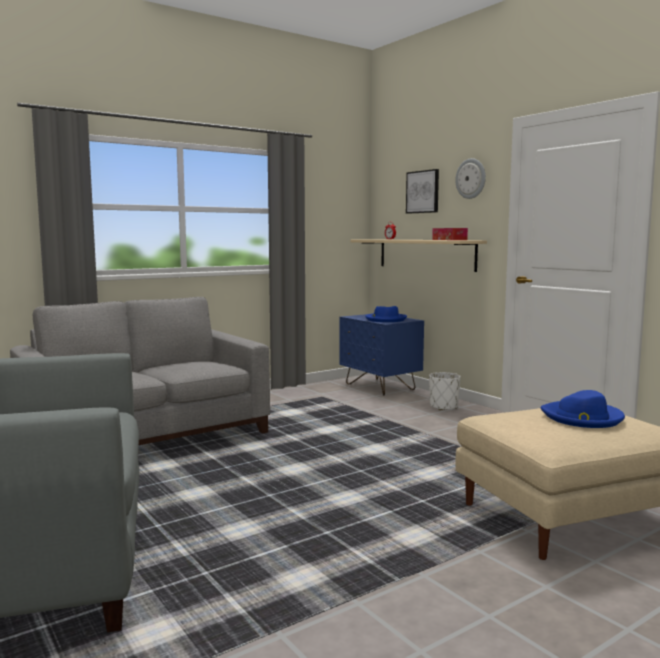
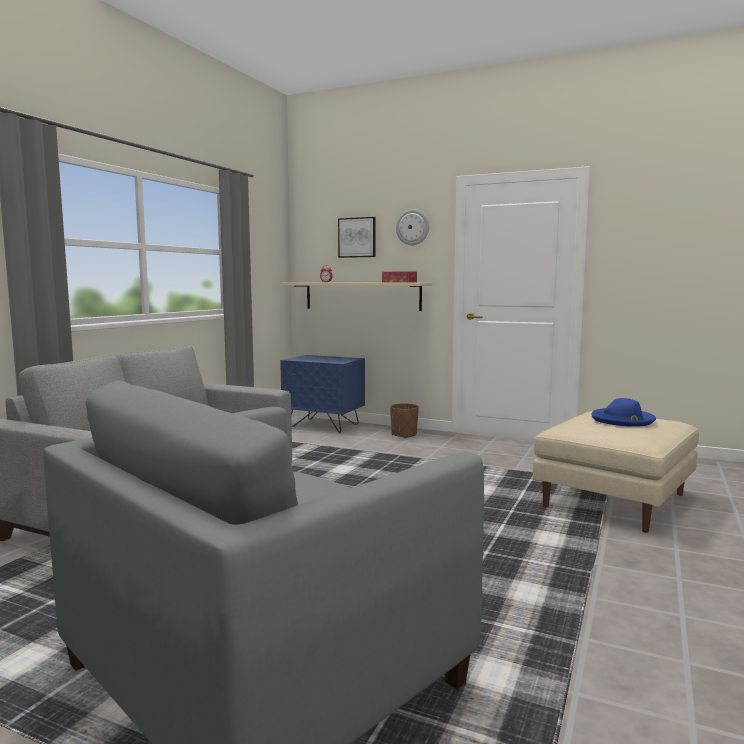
camera: 30 degrees left, 0 degrees up
blue hat [365,306,407,322] -> none
white planter [429,372,461,410] -> brown planter [390,403,419,438]

